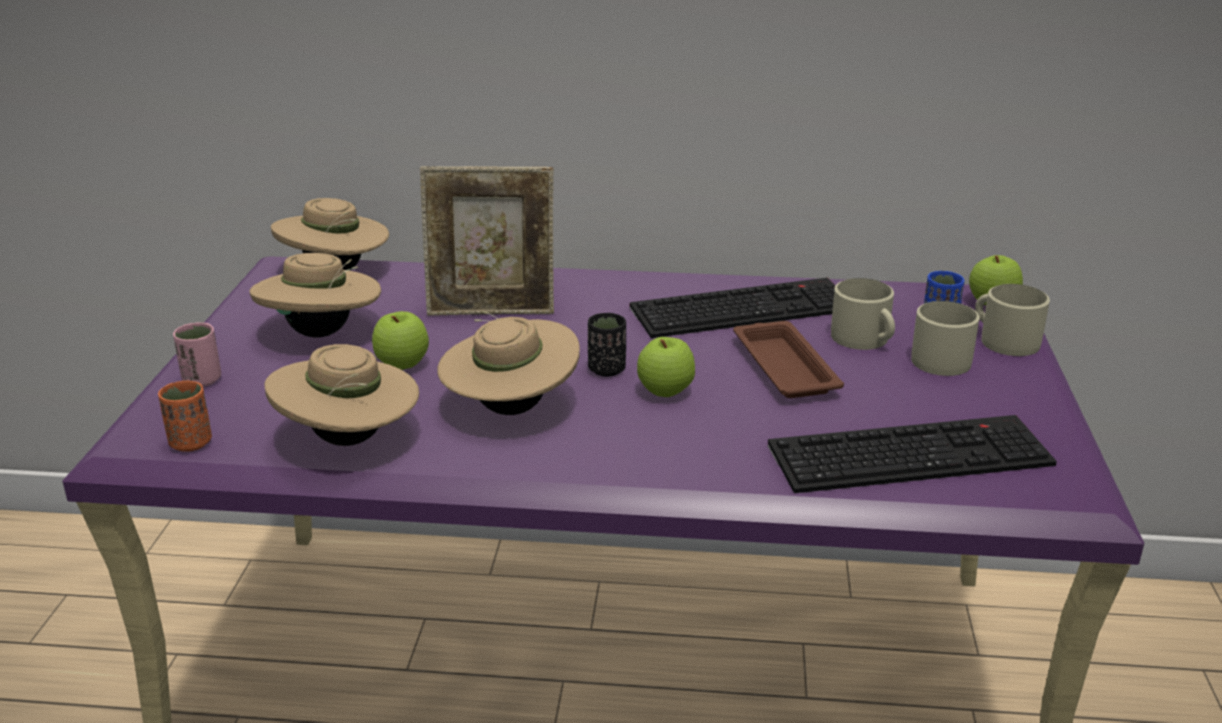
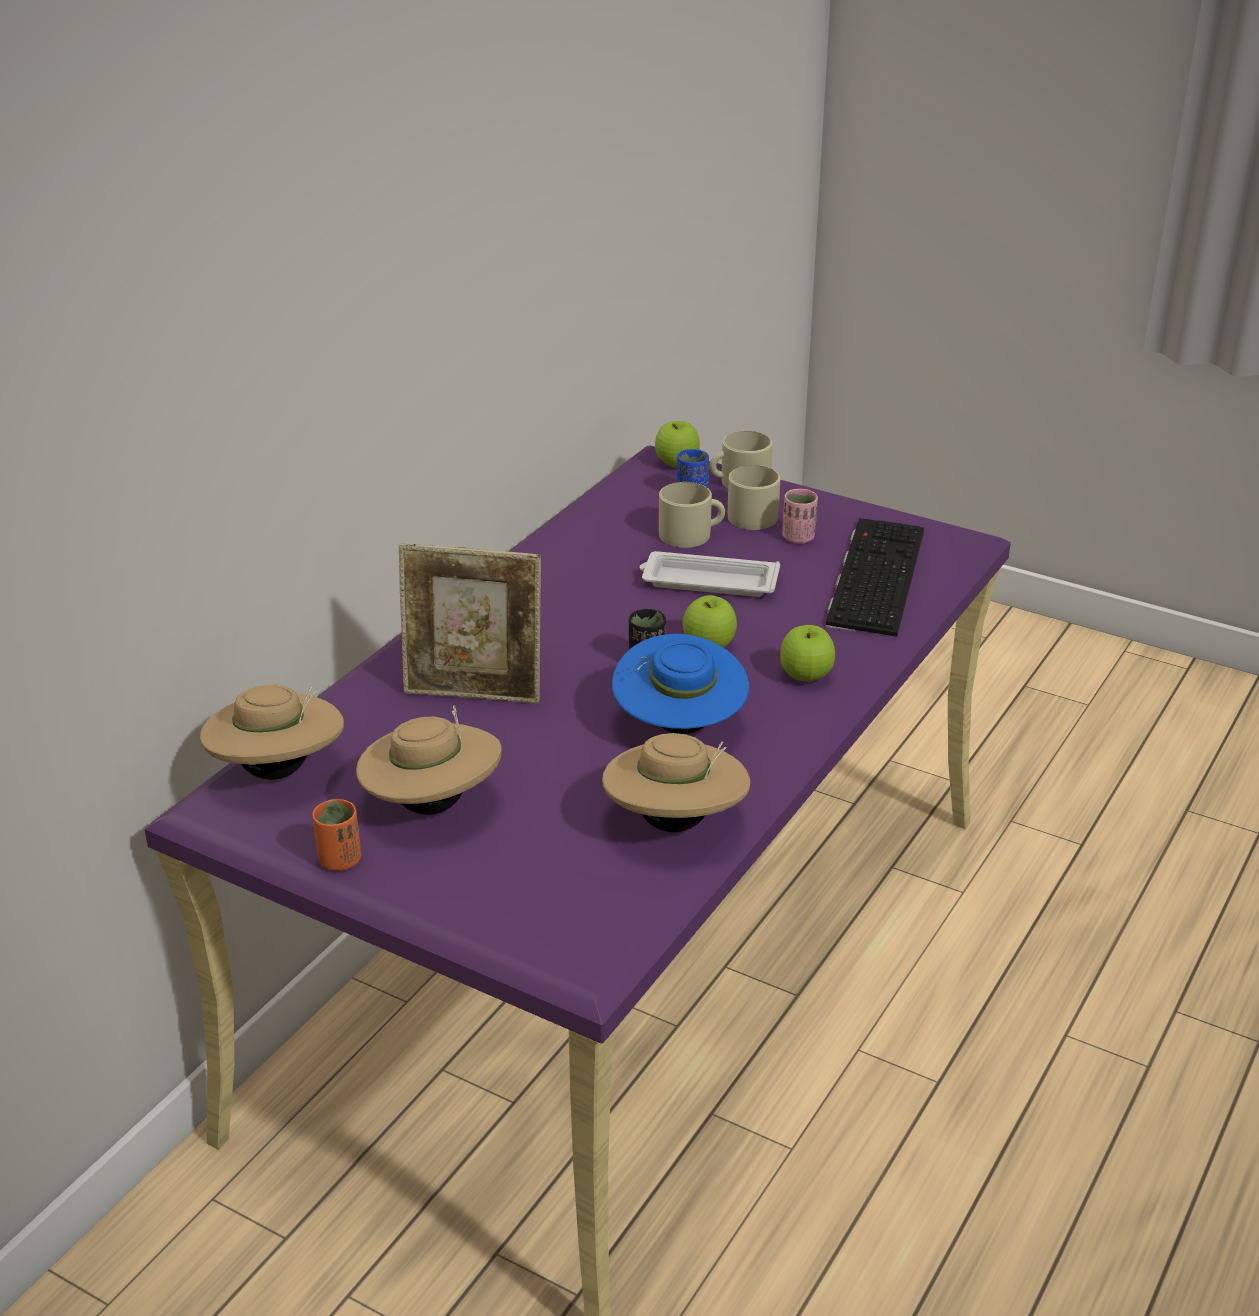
camera: 65 degrees left, 5 degrees up
orange cup [158,381,212,452] -> orange cup moved to [312,799,361,871]
pink cup [173,322,221,387] -> pink cup moved to [782,489,818,544]
apple [372,311,429,370] -> apple moved to [780,625,835,681]
picture frame [420,166,554,316] -> picture frame turned 75 degrees clockwise [399,543,541,703]
beige hat [437,310,580,415] -> blue hat [612,634,749,734]
keyboard [630,278,835,338] -> none
brown tray [733,321,844,398] -> white tray [639,551,780,597]

